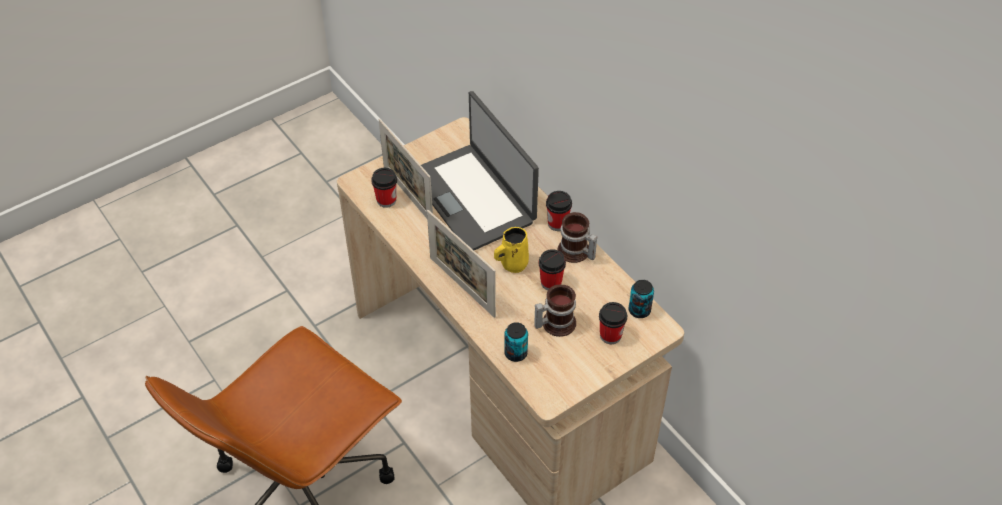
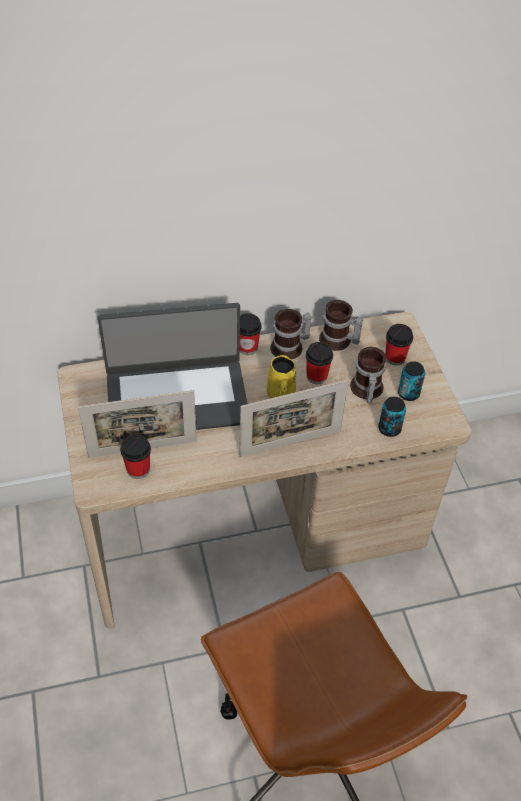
camera: 70 degrees left, 0 degrees up
can [629,280,654,318] -> can moved to [398,361,425,401]
none -> mug [319,300,363,351]

